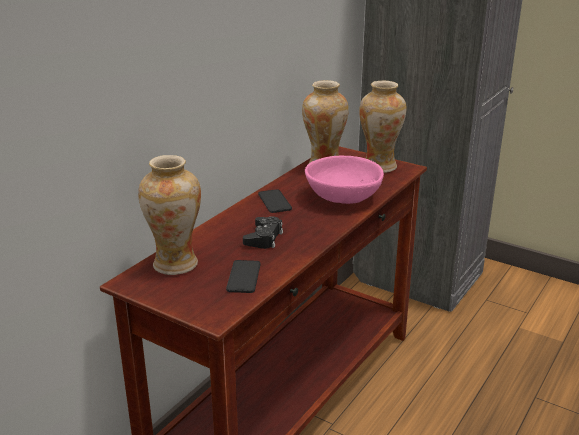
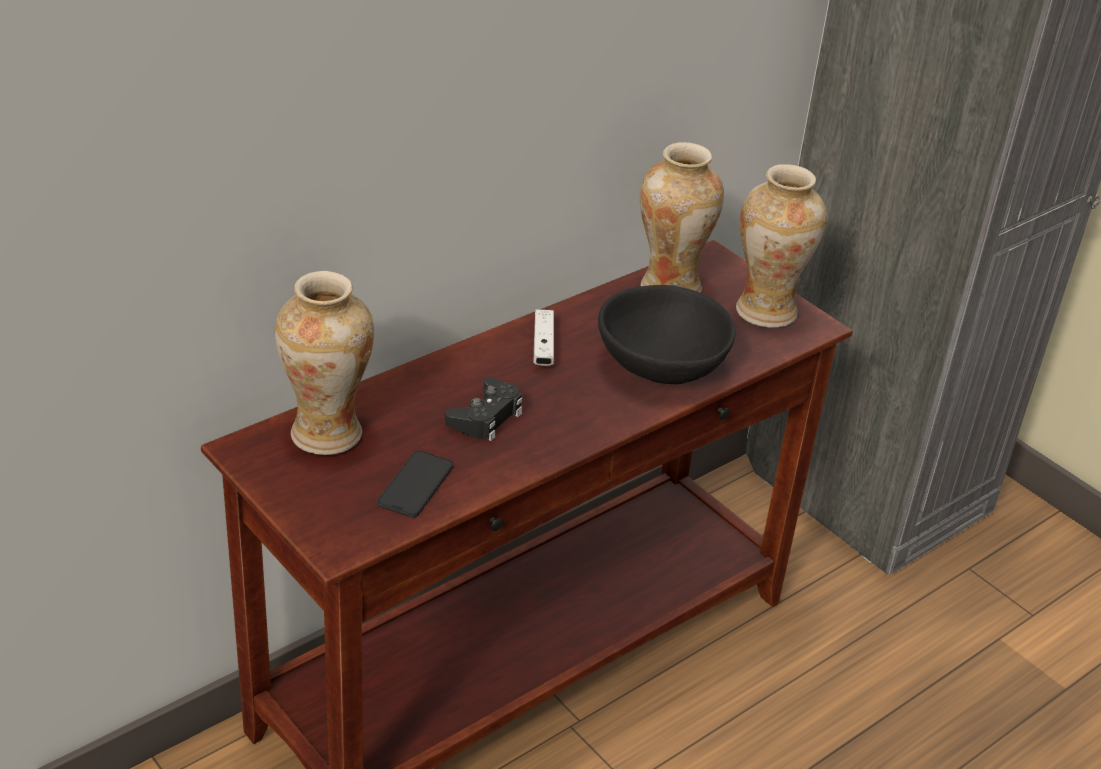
camera: 15 degrees right, 10 degrees up
phone [258,189,292,213] -> white game controller [533,309,554,366]
pink bowl [305,156,384,204] -> black bowl [598,285,735,384]

